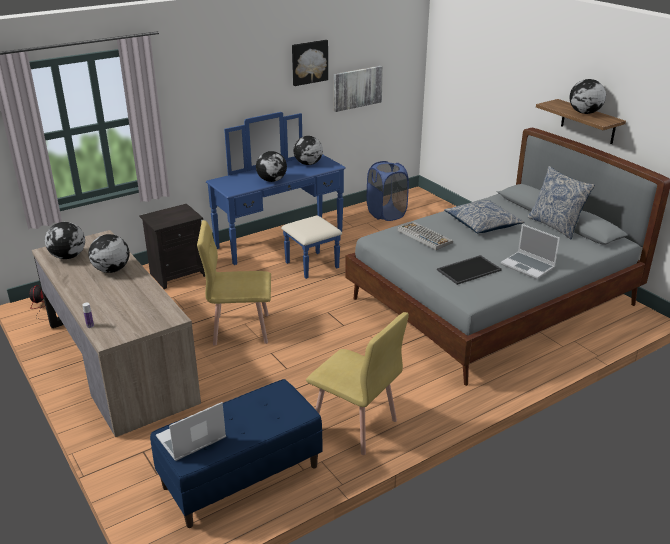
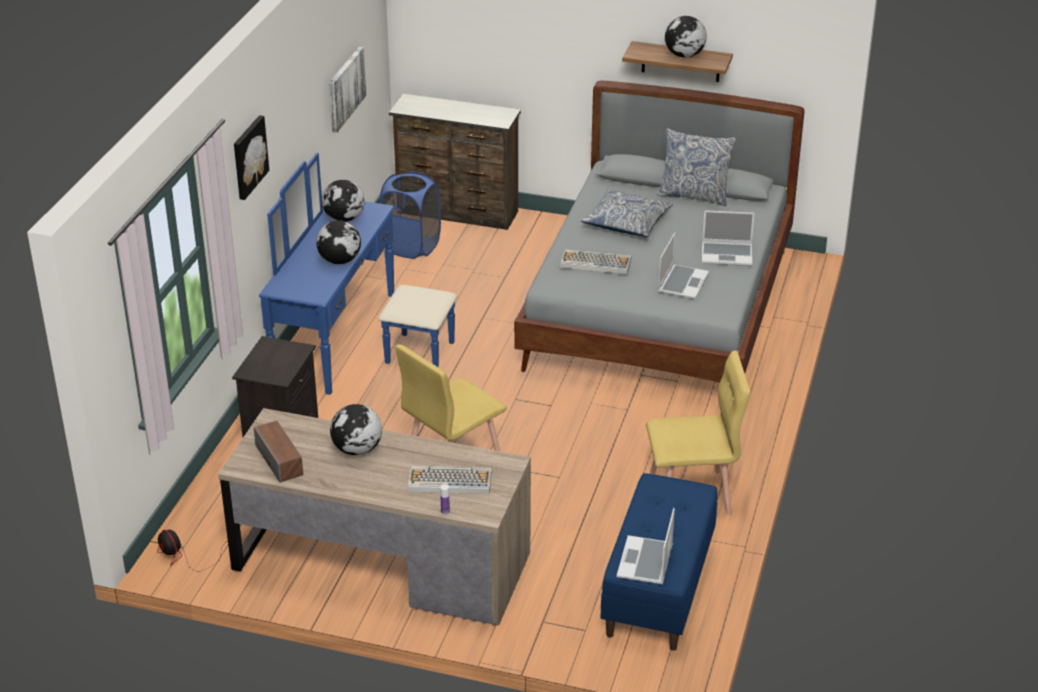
camera: 40 degrees left, 5 degrees up
globe [45,222,85,259] -> speaker [253,420,303,483]
picture [292,40,328,86] -> picture moved to [234,115,269,200]
tray [437,255,502,285] -> laptop [658,232,709,299]
none -> brown dresser [389,94,521,230]
none -> keyboard [408,466,492,494]

